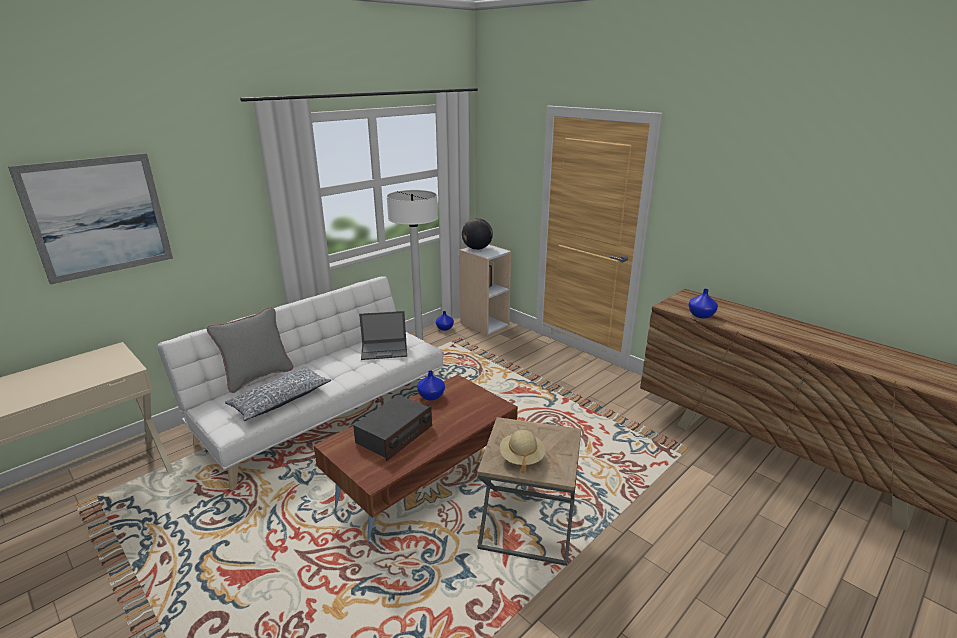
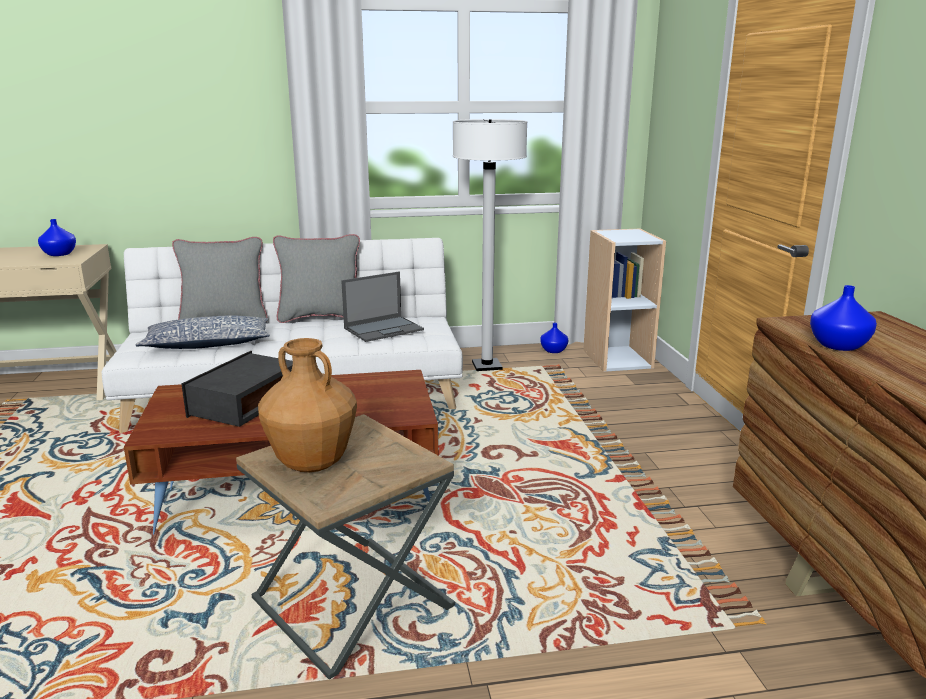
camera: 35 degrees right, 5 degrees down
picture [8,153,173,285] -> none
radio [353,395,432,461] -> radio turned 135 degrees clockwise [181,351,293,427]
laptop [359,311,407,360] -> laptop turned 60 degrees counterclockwise [341,271,424,342]
blue vase [417,370,445,401] -> blue vase moved to [38,219,76,256]
globe [462,218,493,250] -> none
beige hat [500,430,545,473] -> brown vase [258,338,357,472]
none -> grey pillow [273,234,360,323]

